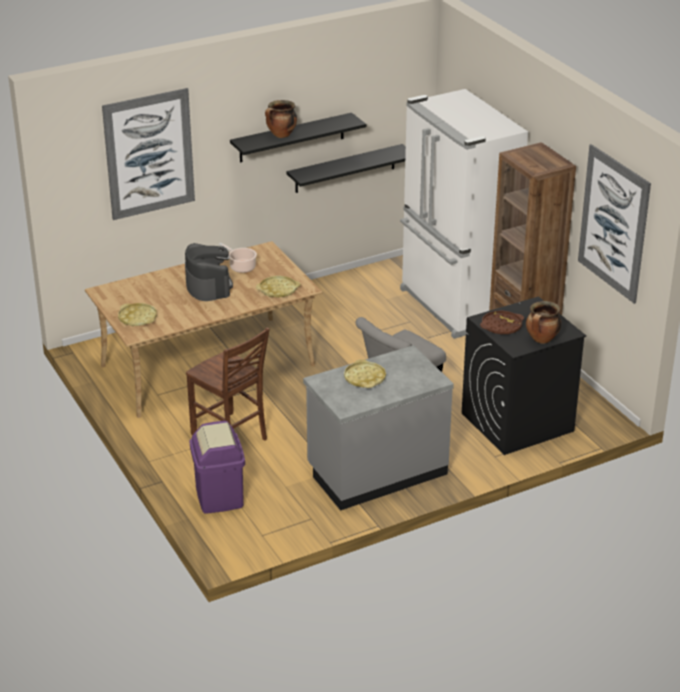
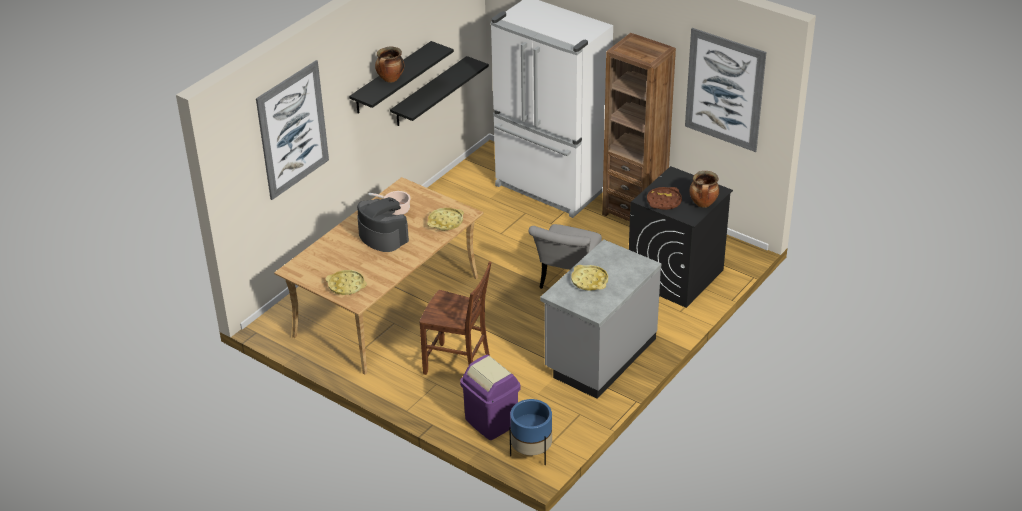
camera: 25 degrees left, 5 degrees up
none -> blue planter [509,399,552,465]

